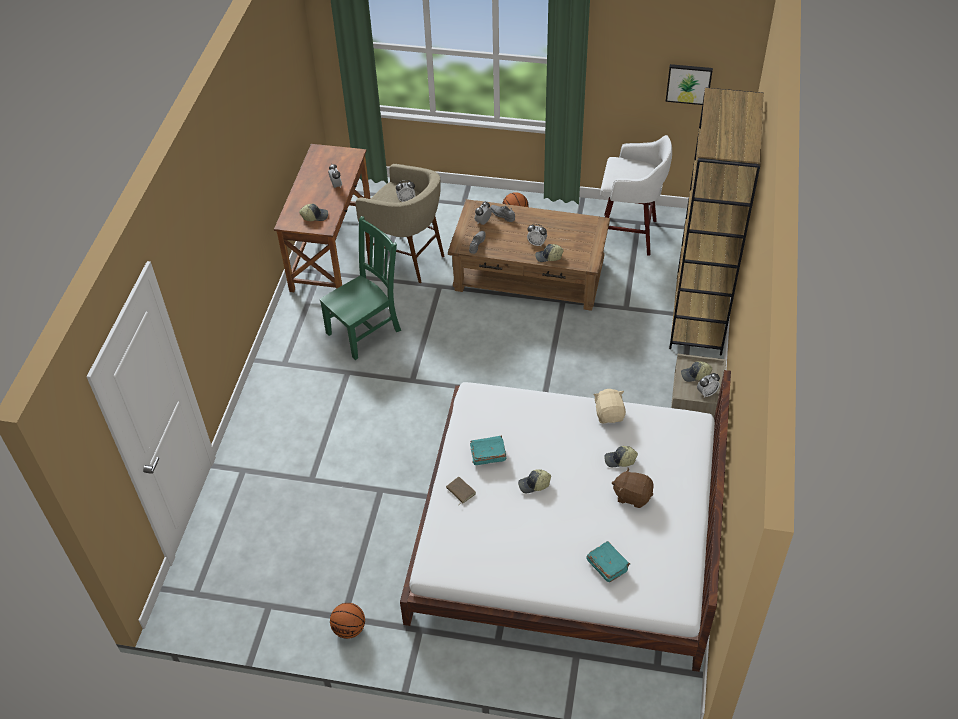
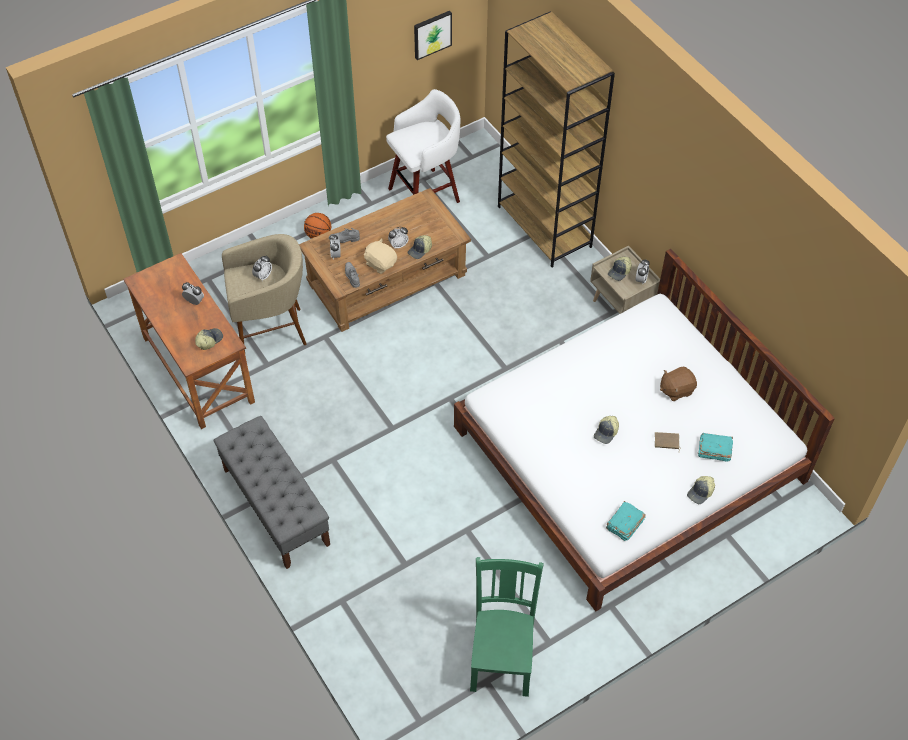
camera: 45 degrees left, 5 degrees up
green chair [320,216,401,360] -> green chair moved to [470,557,544,697]
basketball [330,603,365,639] -> none
brown book [446,477,476,504] -> brown book moved to [655,432,680,450]
turquoise book [470,436,506,465] -> turquoise book moved to [606,501,646,541]
beige plush toy [593,389,626,423] -> beige plush toy moved to [363,239,397,274]
cap [604,446,638,467] -> cap moved to [687,476,715,504]
none -> grey bench [214,416,330,569]

